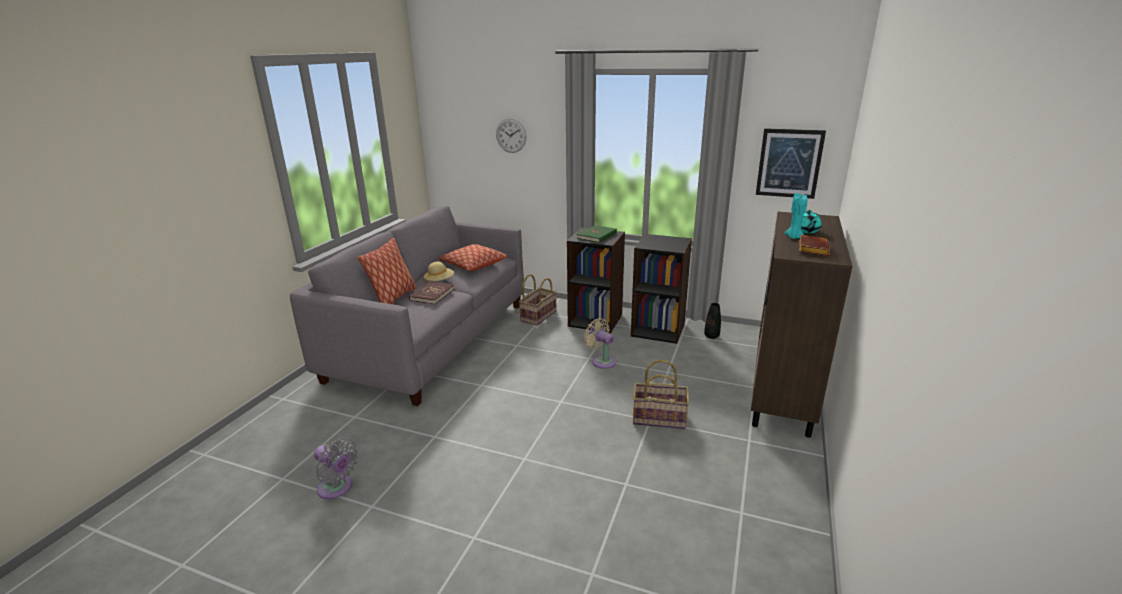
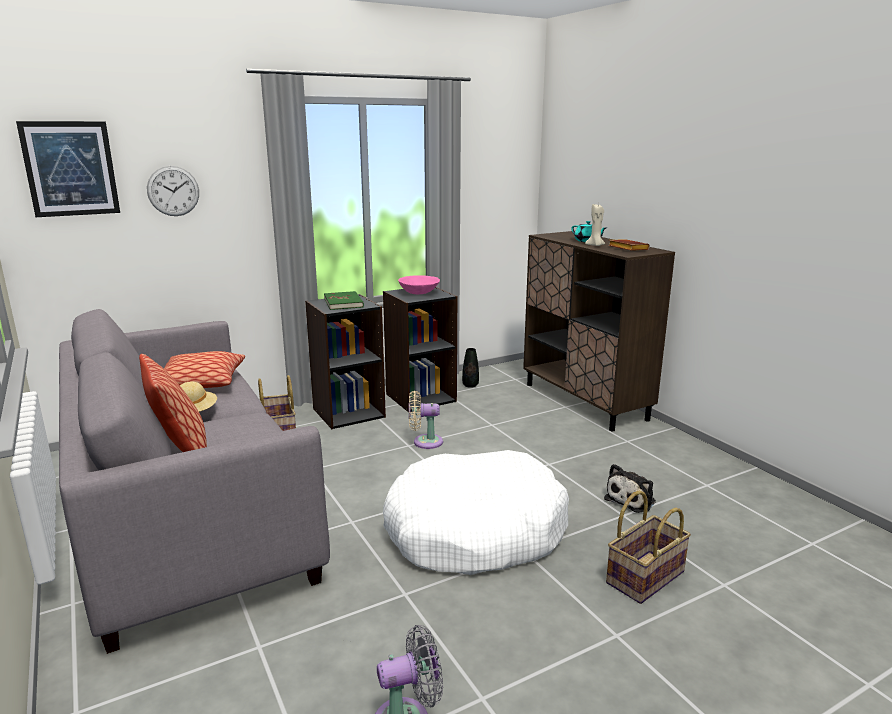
camera: 50 degrees left, 5 degrees down
red book [409,281,455,304] -> none
basket [633,359,689,429] -> basket moved to [606,490,691,604]
picture [756,128,826,199] -> picture moved to [16,121,120,217]
turquoise candle [785,193,807,239] -> beige candle [585,203,605,246]
none -> white dog bed [383,450,569,575]
none -> pink bowl [398,275,440,294]
none -> plush toy [604,464,656,513]

